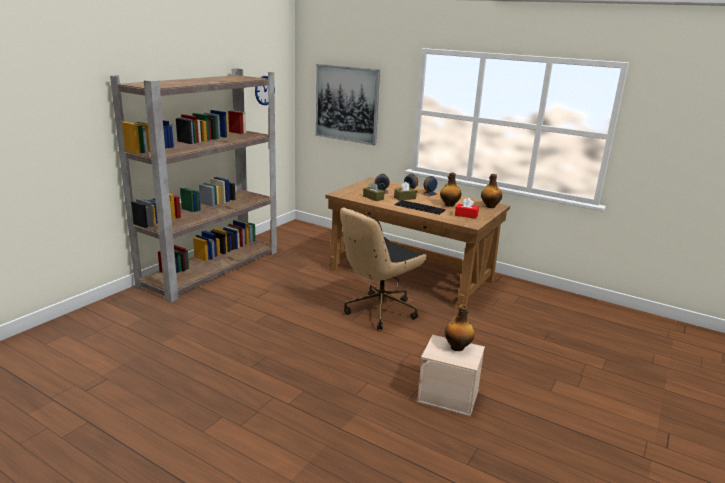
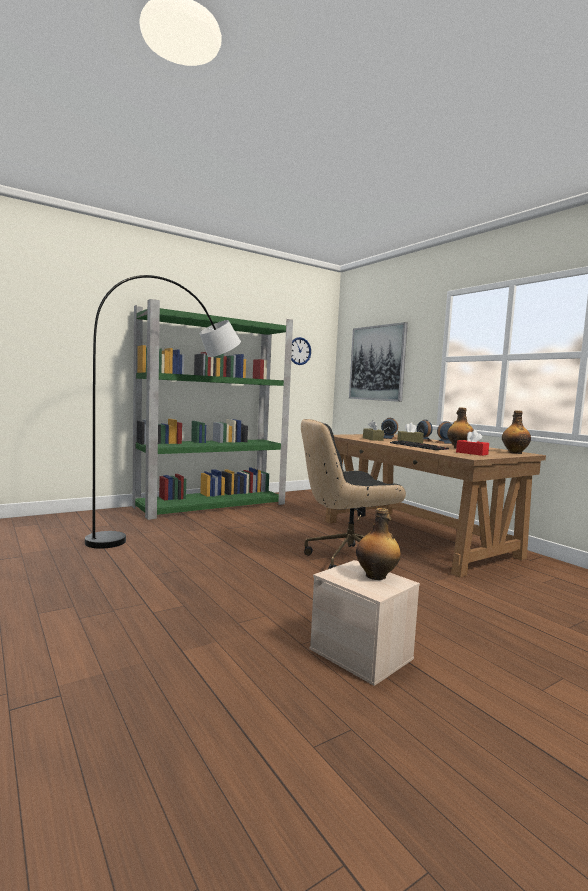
camera: 25 degrees right, 15 degrees down
brown bookcase [110,69,277,302] -> green bookcase [132,299,293,520]
none -> grey floor lamp [85,275,241,549]

